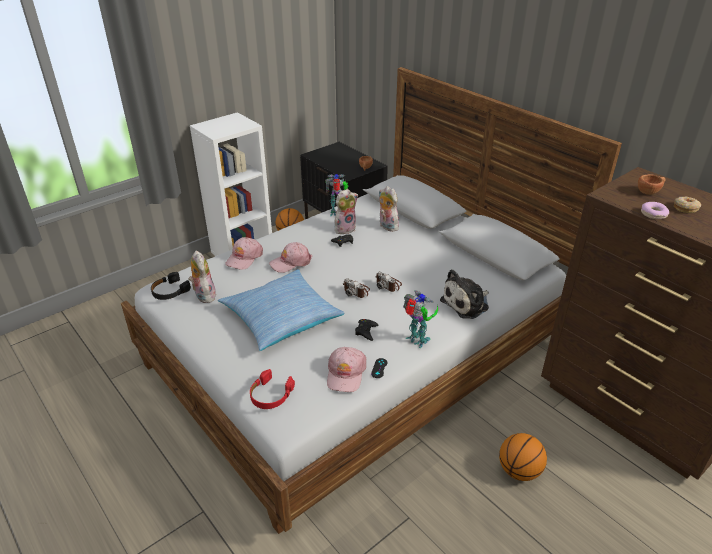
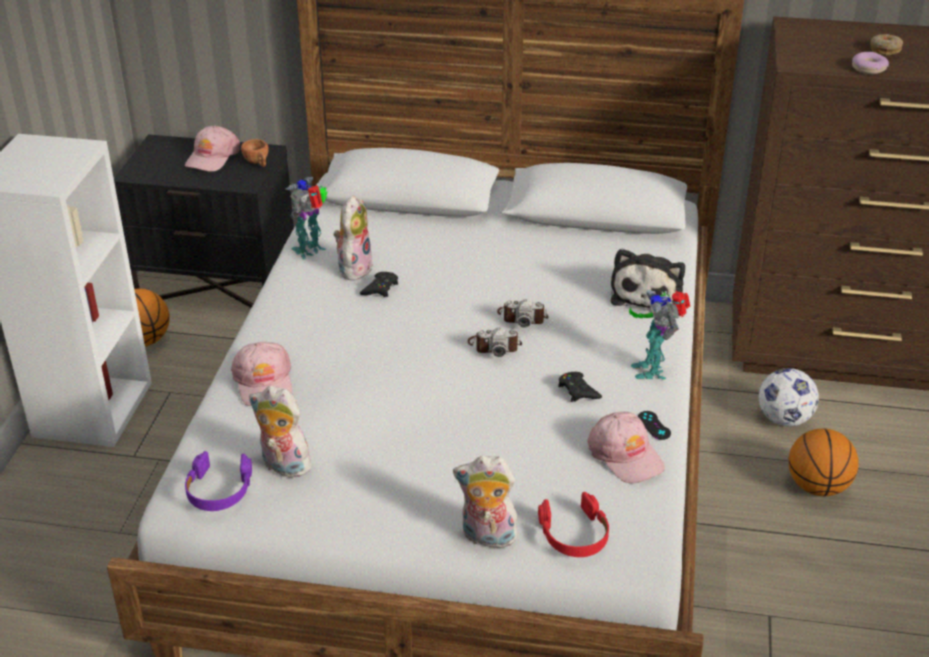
camera: 40 degrees left, 0 degrees up
black headphones [151,272,191,300] -> purple headphones [185,451,252,511]
pillow [218,269,344,351] -> none
pink cap [269,242,312,273] -> pink cap moved to [185,126,240,172]
plush toy [379,186,399,232] -> plush toy moved to [453,456,518,552]
toy robot [403,290,438,348] -> toy robot turned 105 degrees counterclockwise [629,289,690,379]
brown cup [638,174,665,195] -> none
none -> football [759,368,819,427]

